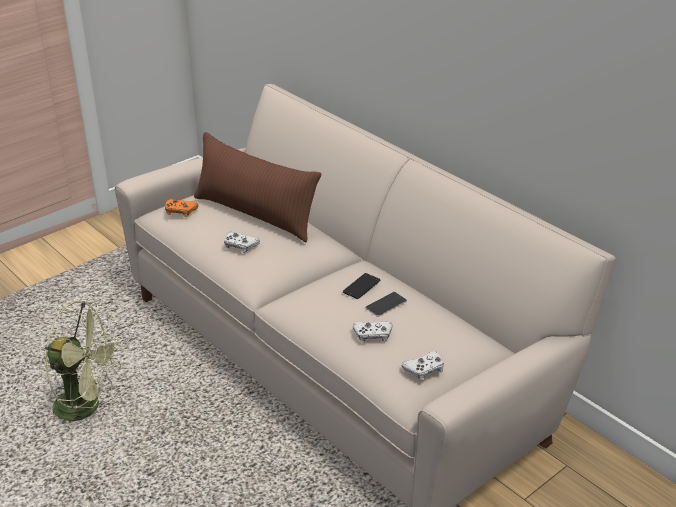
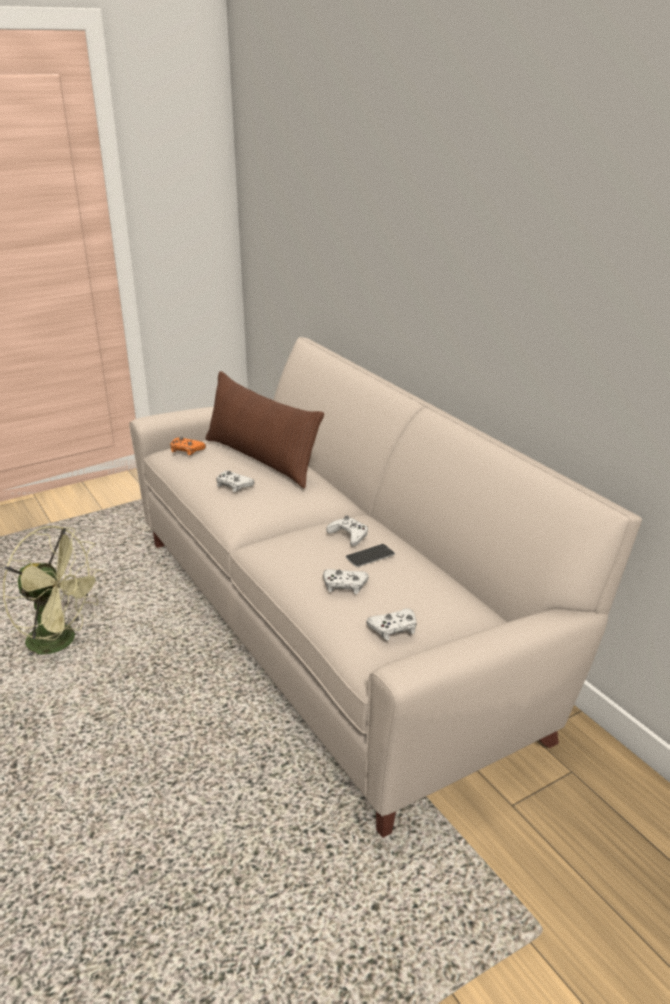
camera: 10 degrees right, 5 degrees down
phone [343,273,380,299] -> white game controller [326,516,368,547]

